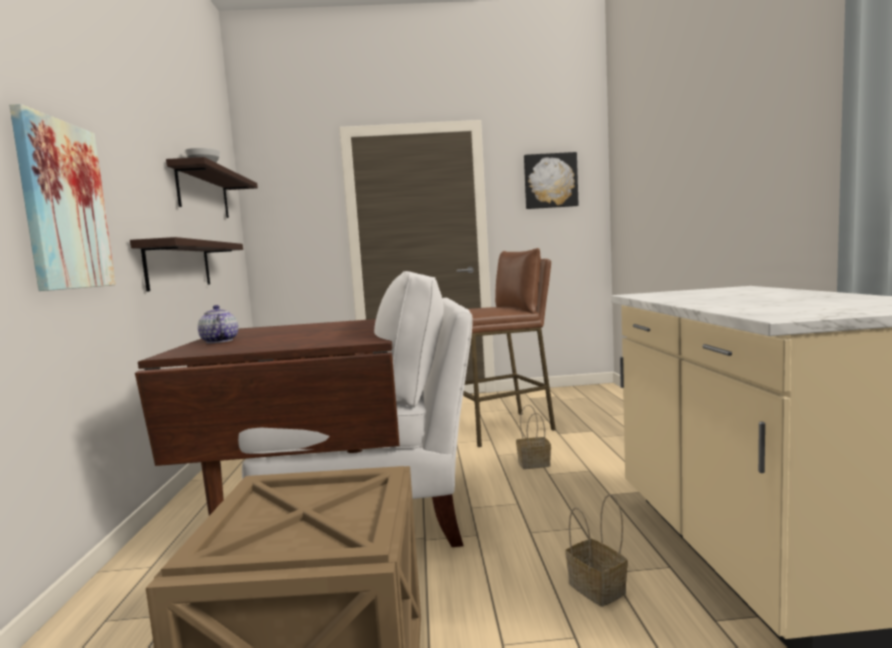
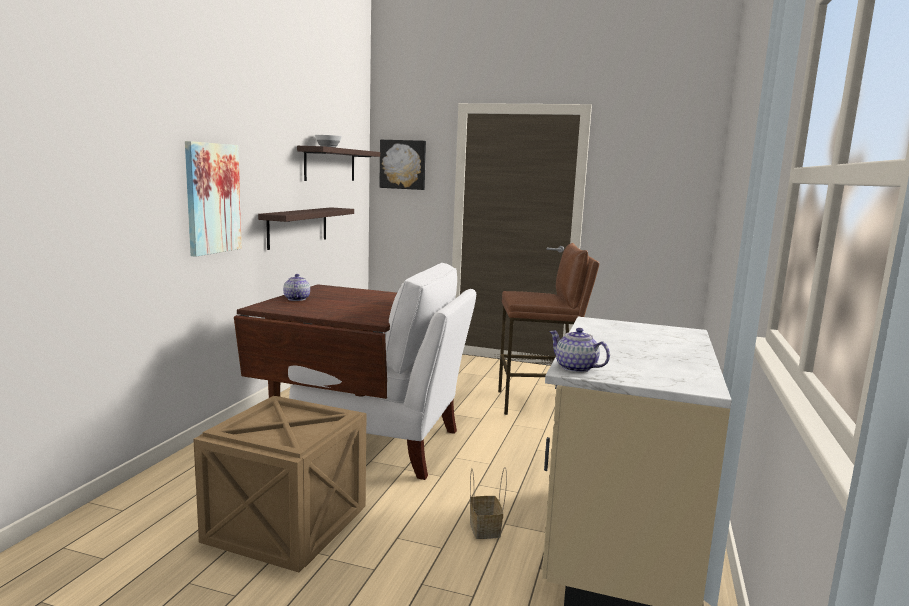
camera: 20 degrees right, 5 degrees up
basket [516,405,551,469] -> none
picture [524,152,579,209] -> picture moved to [379,140,426,190]
none -> teapot [549,328,610,373]

